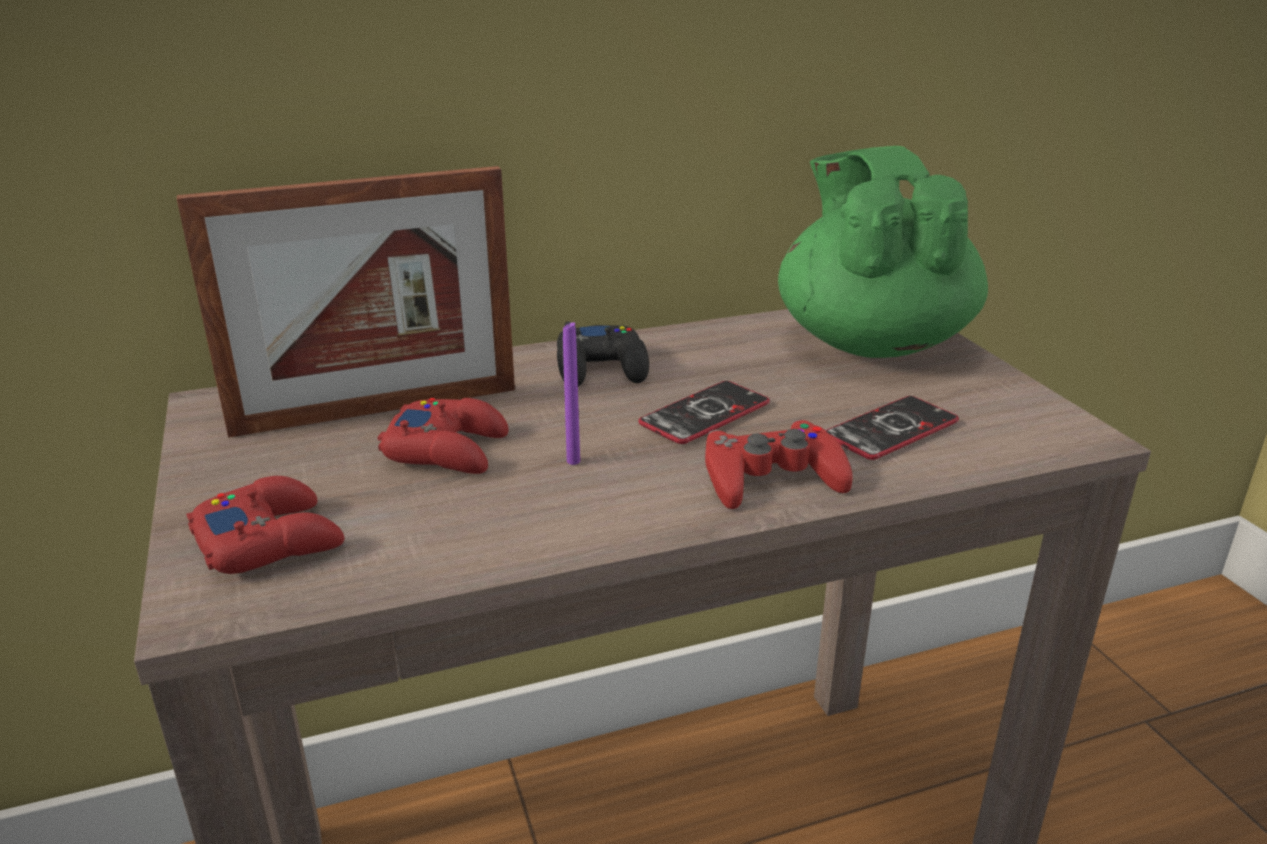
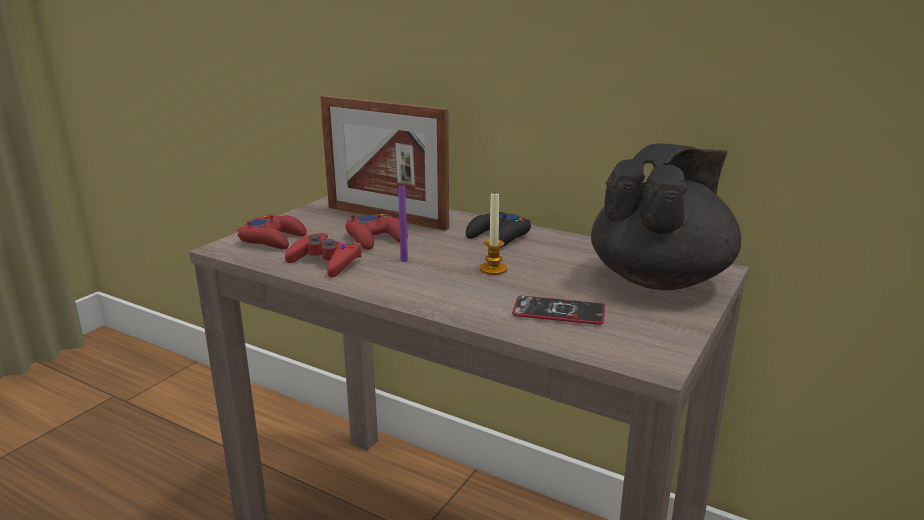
camera: 50 degrees right, 5 degrees down
phone [638,381,770,444] -> candle [480,194,507,275]
red game controller [705,420,853,509] -> red game controller moved to [285,233,362,277]
green teapot [778,146,988,358] -> black teapot [591,143,741,290]

